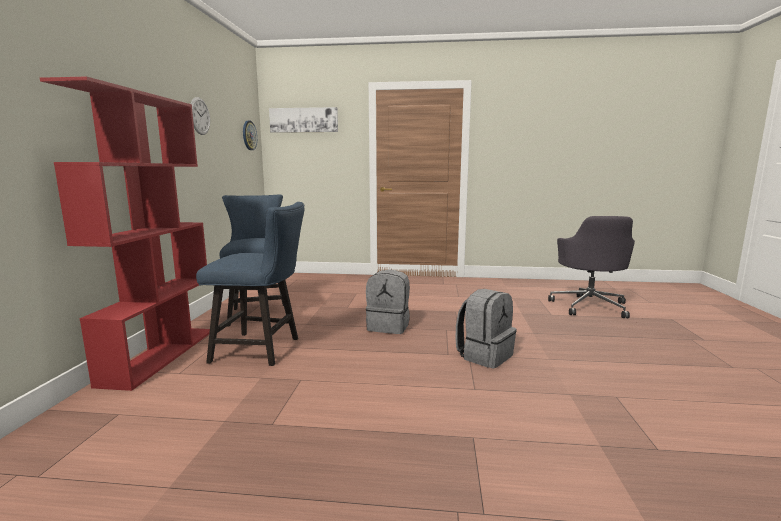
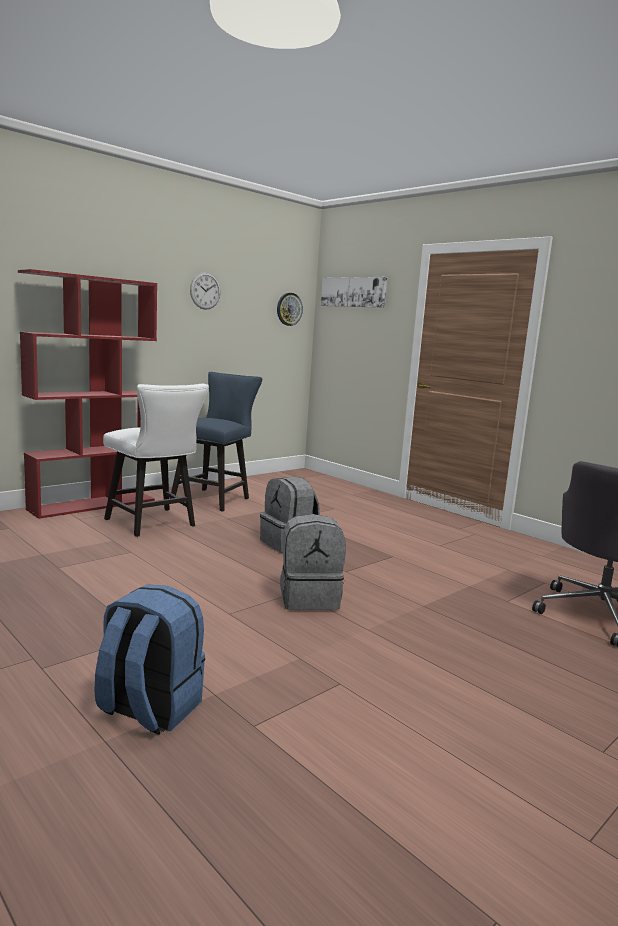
camera: 40 degrees right, 0 degrees up
blue chair [196,202,304,366] -> white chair [103,384,209,537]
none -> blue backpack [95,584,205,735]

